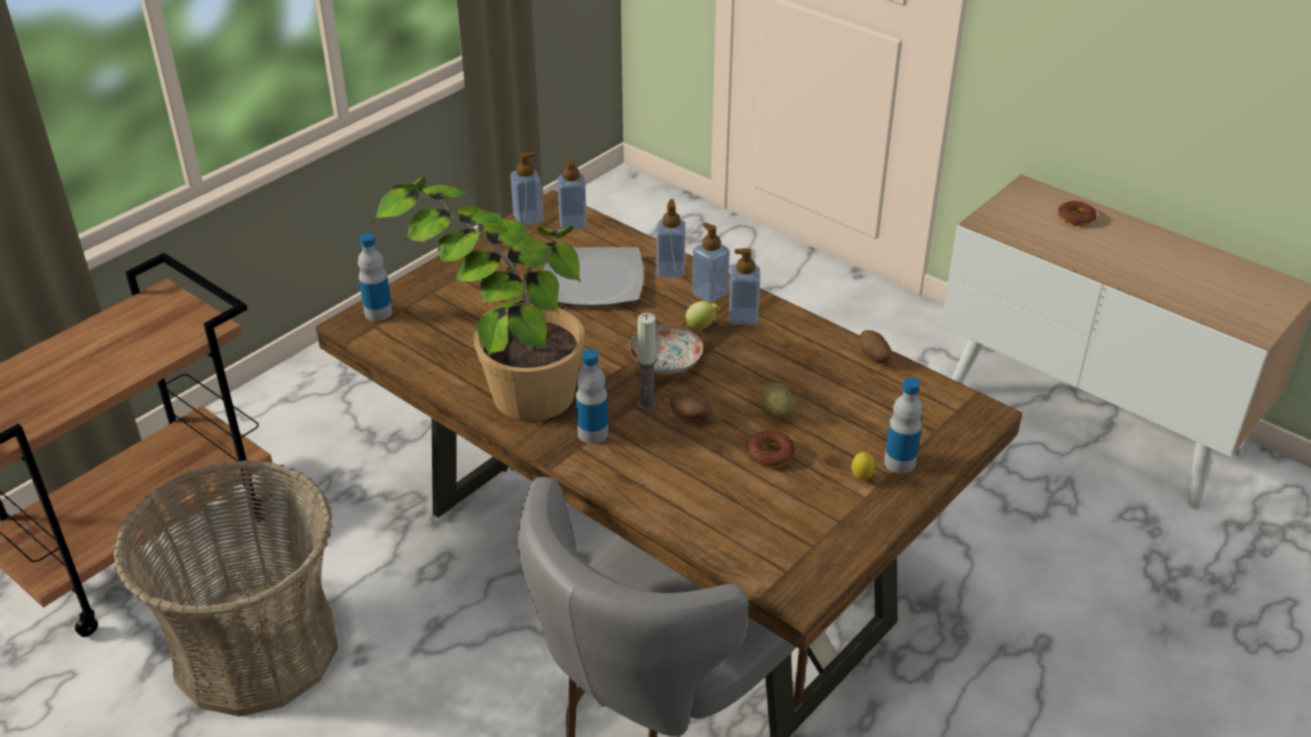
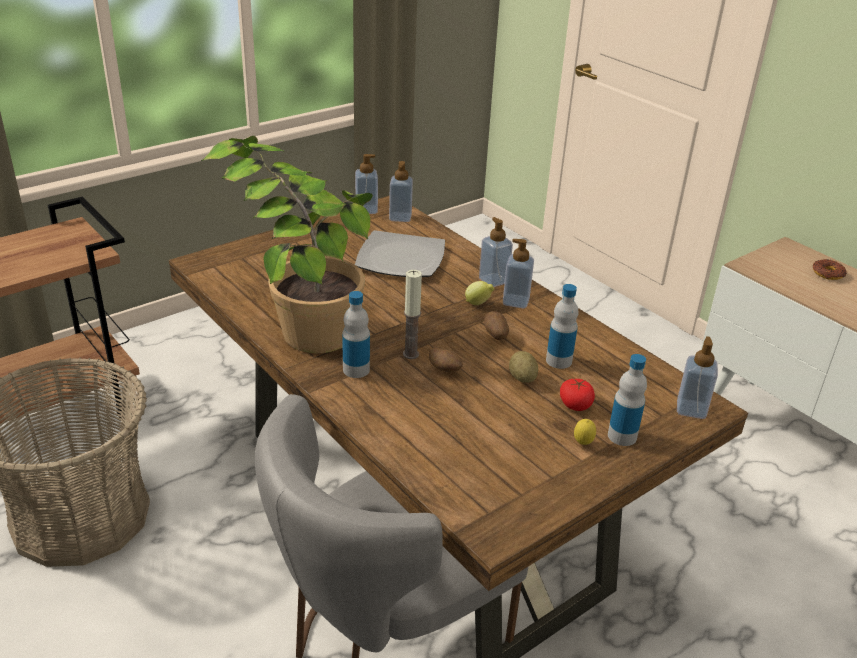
camera: 10 degrees right, 5 degrees down
bottle [358,233,392,321] -> bottle moved to [546,284,579,369]
plate [629,325,703,374] -> none
soap dispenser [657,199,686,277] -> soap dispenser moved to [677,336,718,419]
donut [747,430,796,467] -> none
potato [859,330,891,363] -> potato moved to [484,311,509,340]
none -> tomato [560,379,595,411]

